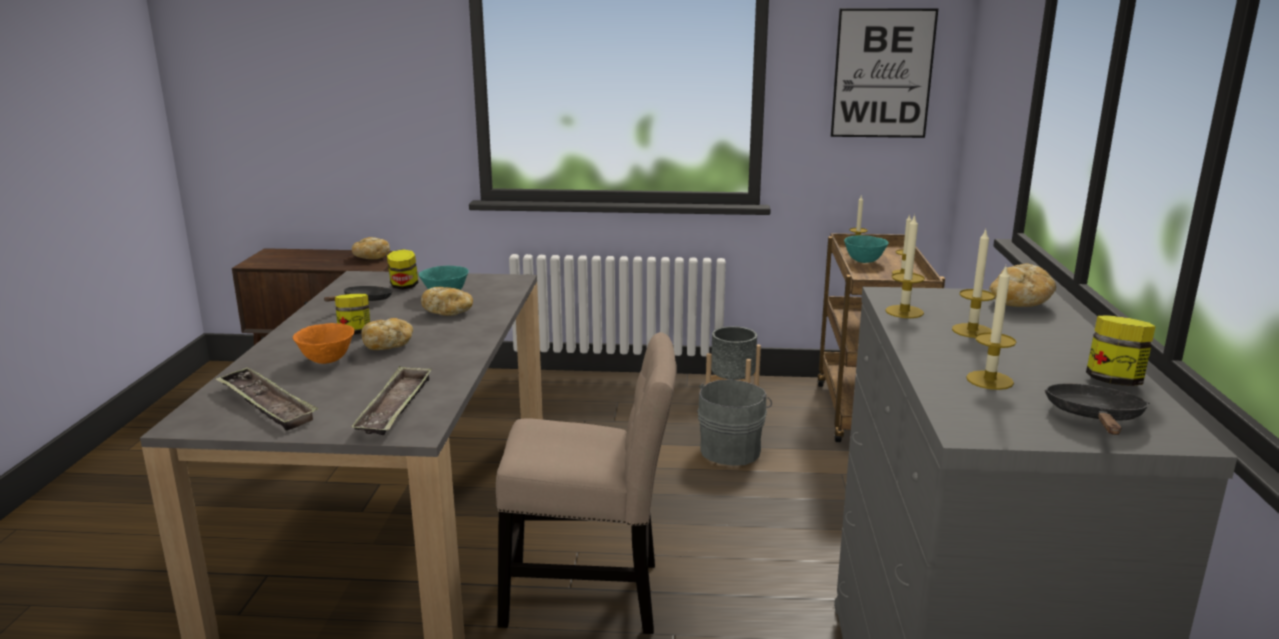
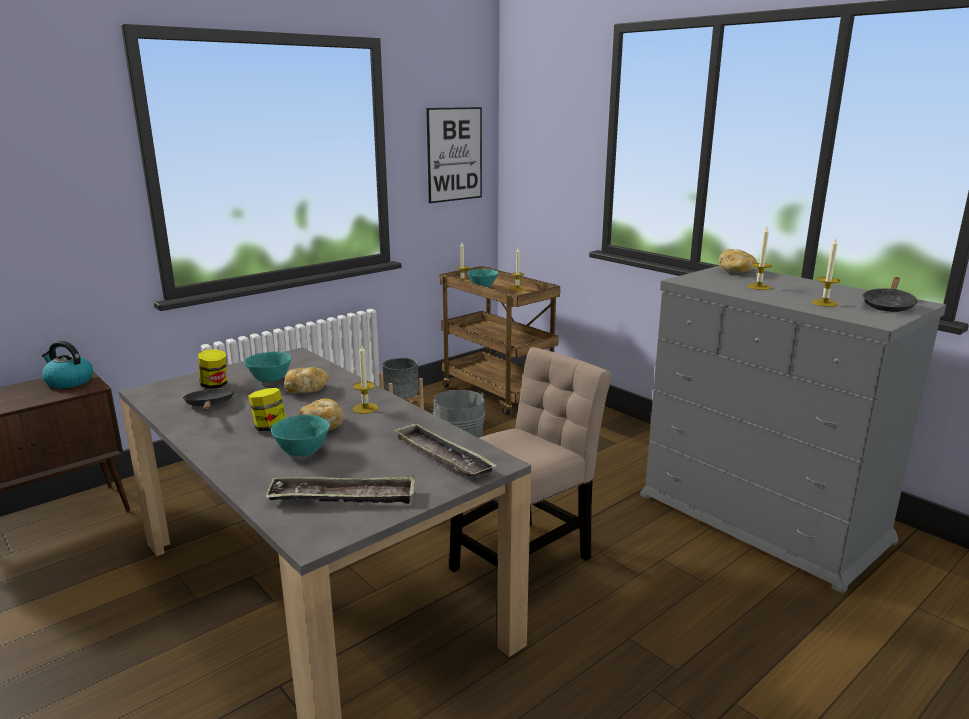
camera: 45 degrees left, 0 degrees up
orange bowl [293,323,355,364] -> turquoise bowl [271,415,330,456]
bread [352,237,390,259] -> kettle [42,341,93,388]
candle [885,214,925,318] -> candle moved to [353,345,378,414]
black frying pan [1045,384,1150,435] -> black frying pan turned 120 degrees counterclockwise [863,277,918,312]
jar [1086,315,1156,386] -> none

